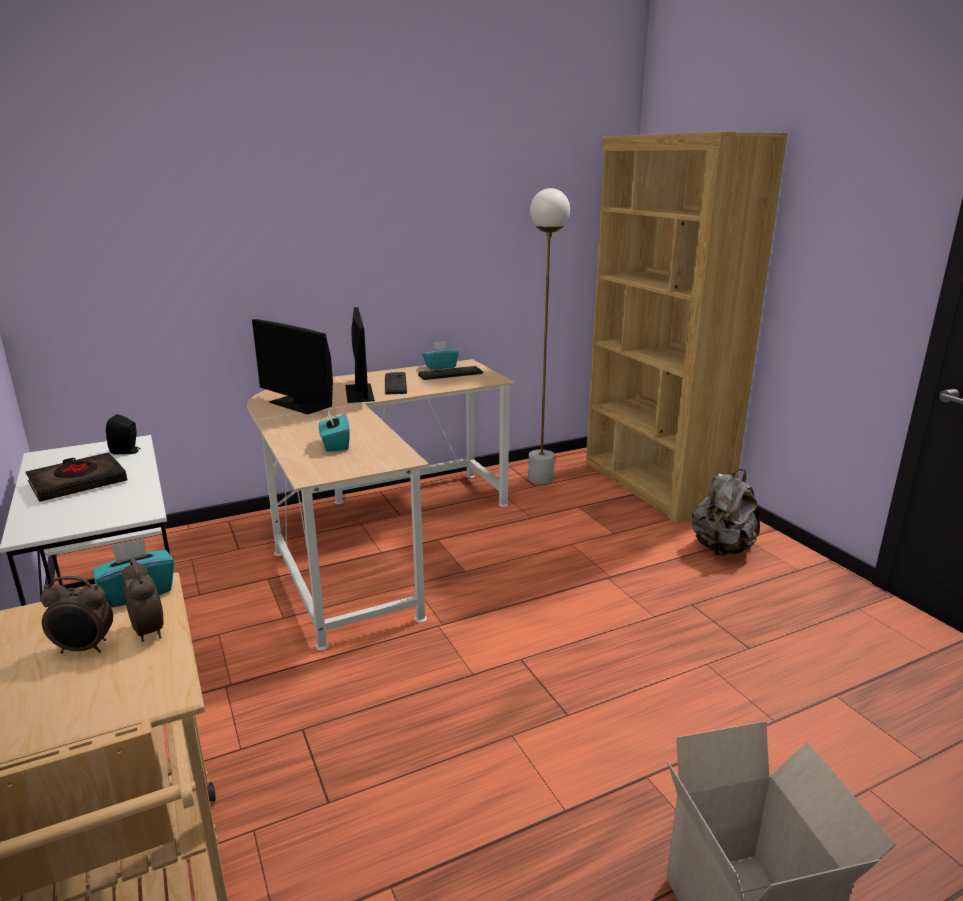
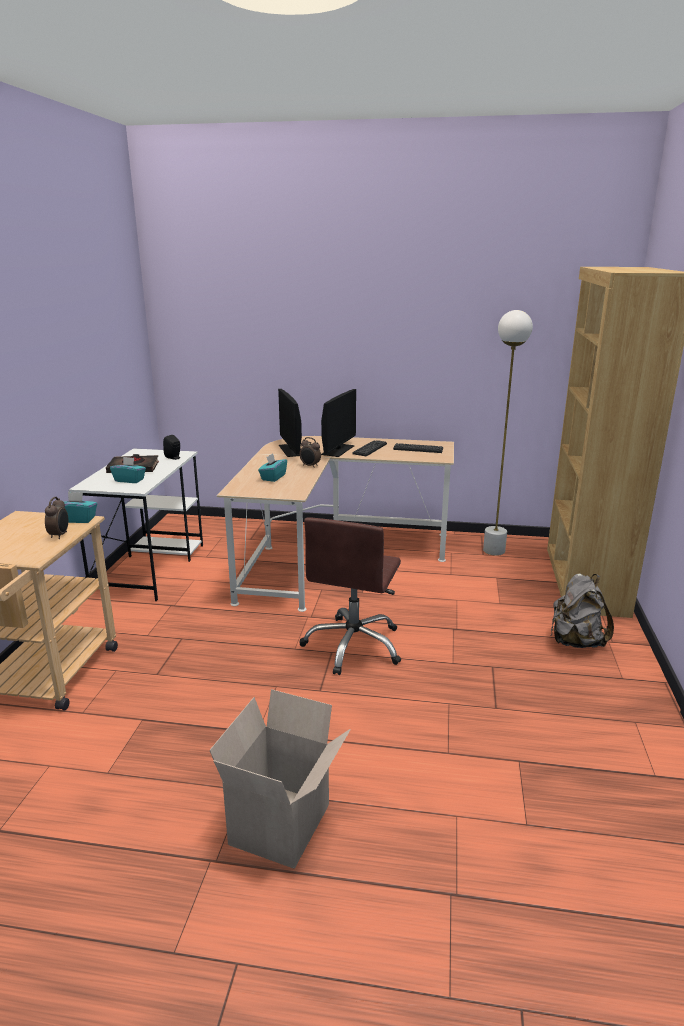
camera: 35 degrees right, 0 degrees up
alarm clock [41,576,113,653] -> alarm clock moved to [300,437,321,468]
turquoise tissue box [423,341,459,370] -> turquoise tissue box moved to [110,457,146,483]
none -> brown office chair [299,517,401,675]

